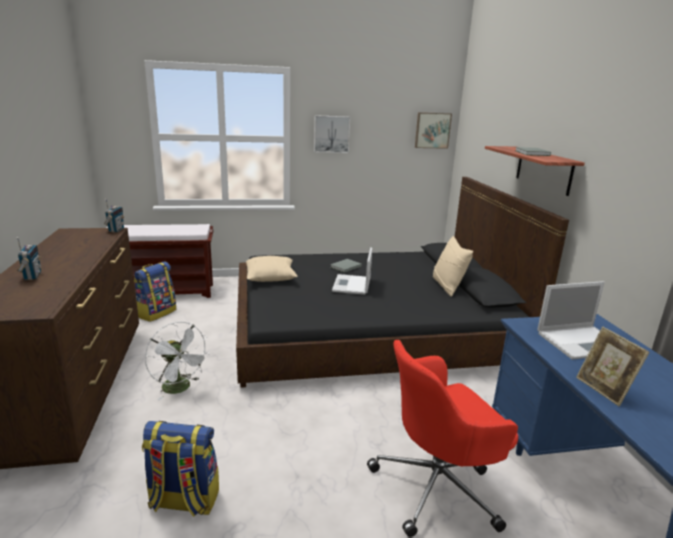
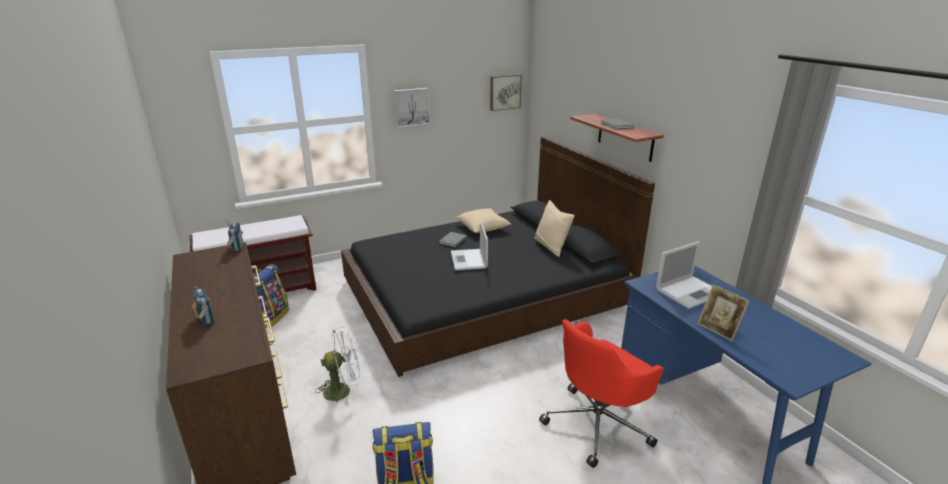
camera: 15 degrees left, 5 degrees up
white fan [145,322,210,401] -> white fan turned 45 degrees counterclockwise [315,327,360,406]
beige pillow [246,256,298,282] -> beige pillow moved to [456,208,511,233]

